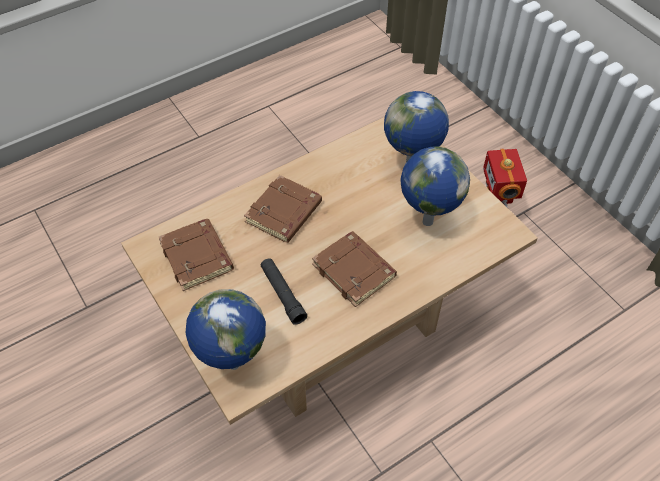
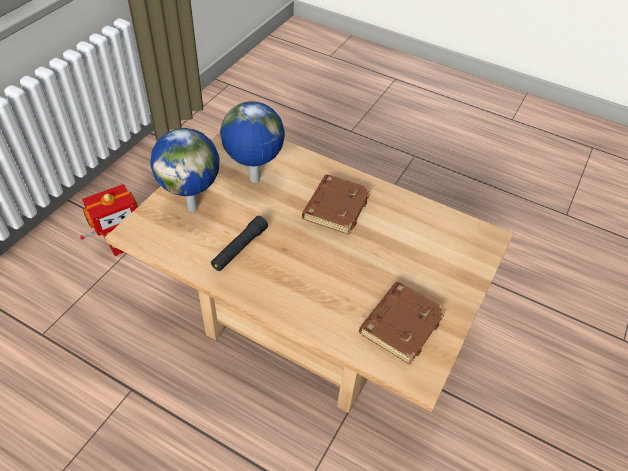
camera: 120 degrees left, 5 degrees down
globe [186,289,266,370] -> none
brown book [244,175,322,243] -> none
black flashlight [261,258,307,325] -> black flashlight moved to [211,216,268,271]

